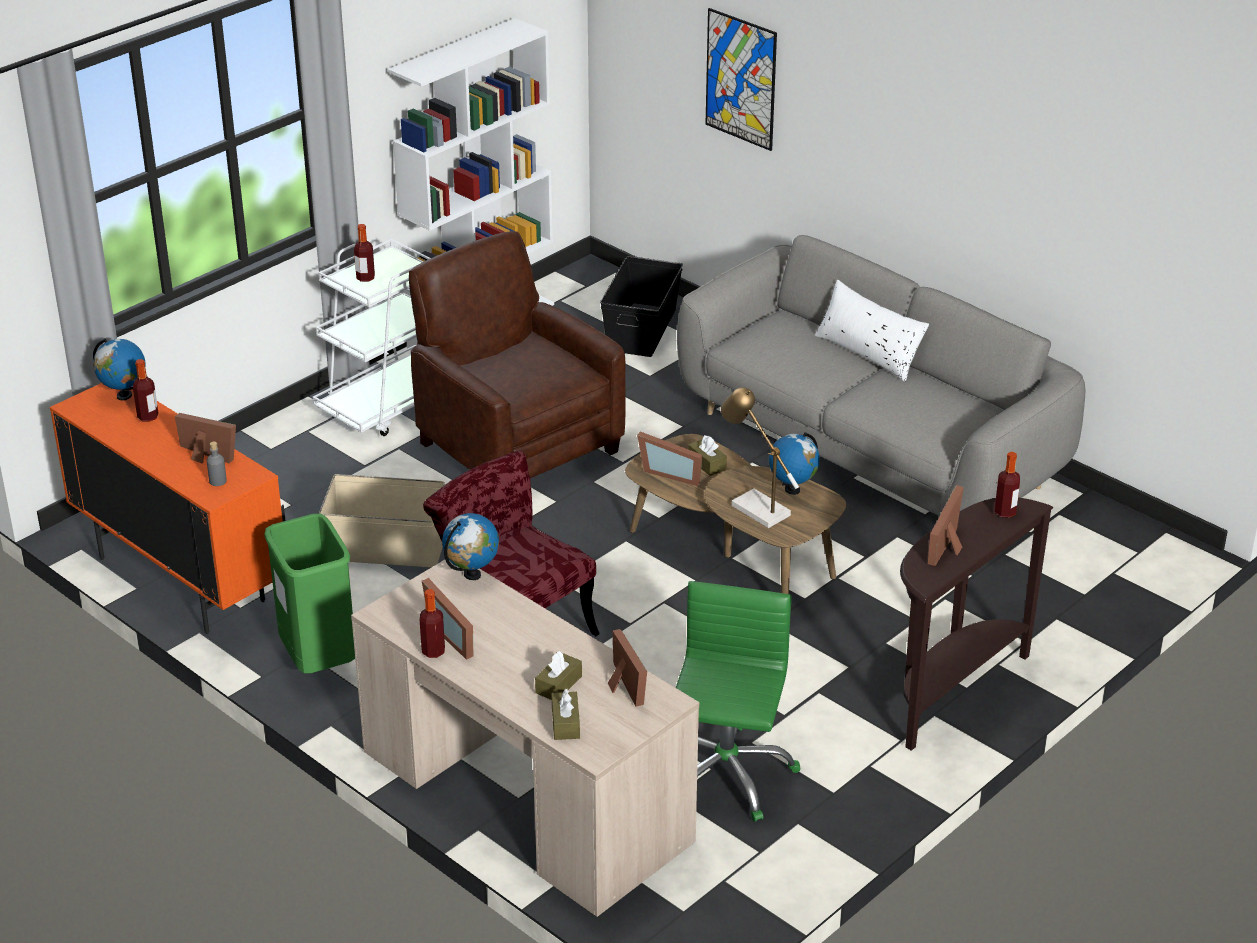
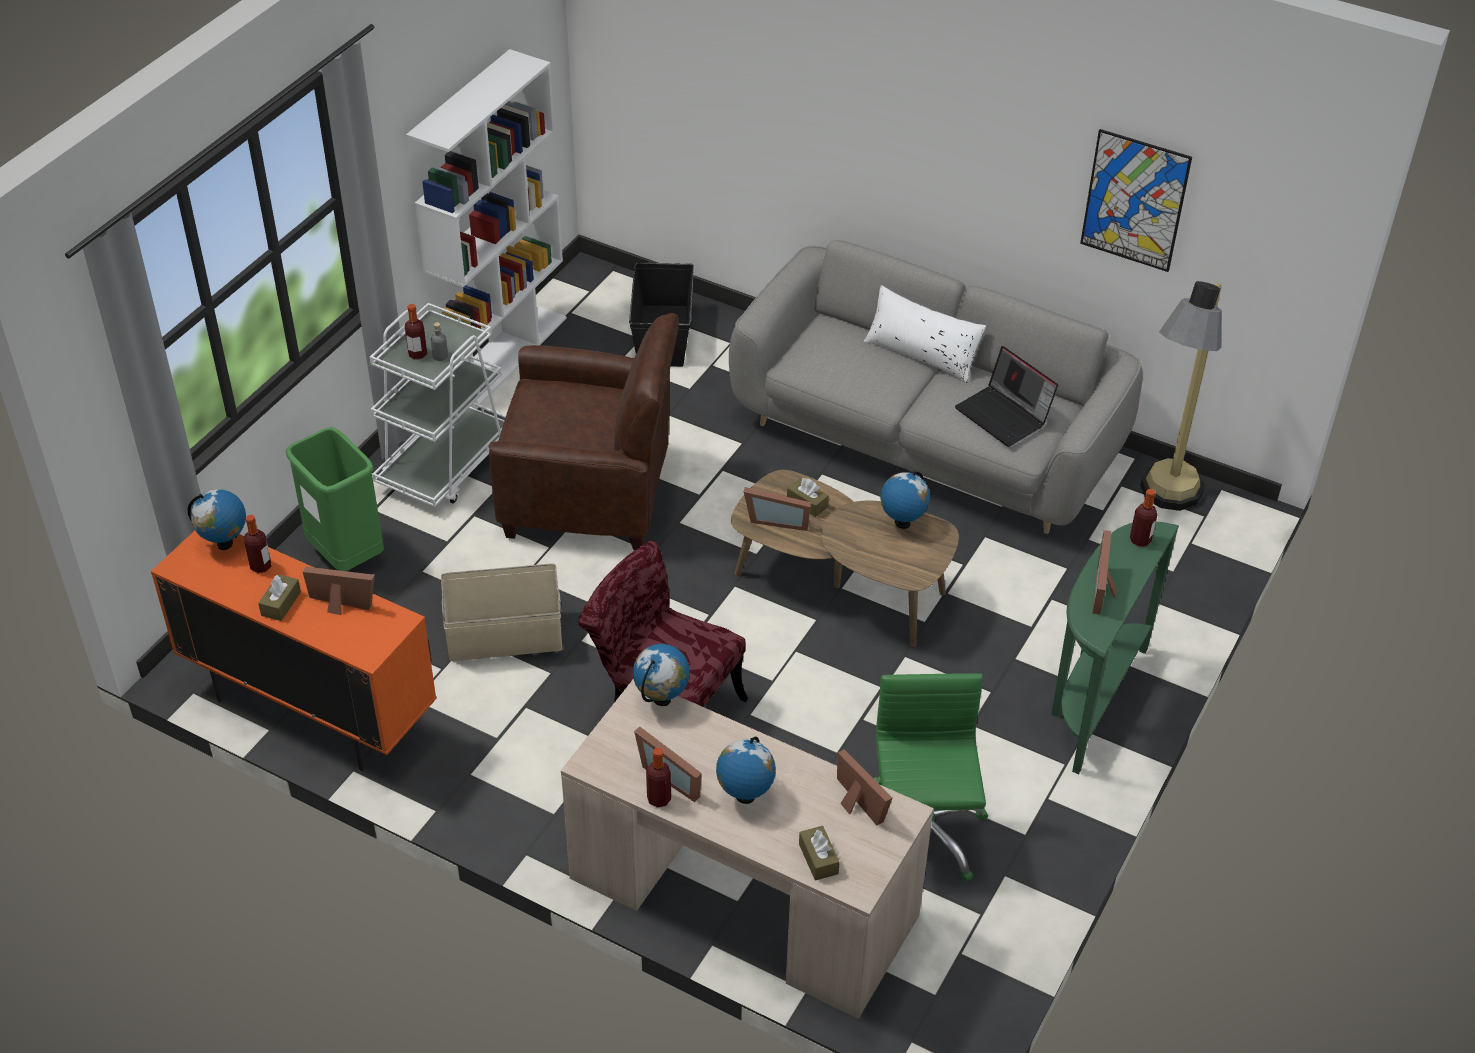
camera: 15 degrees left, 10 degrees up
grey bottle [207,442,227,486] -> grey bottle moved to [431,322,448,361]
green trash can [264,514,355,674] -> green trash can moved to [286,427,384,571]
brown armchair [409,231,626,478] -> brown armchair turned 150 degrees clockwise [489,313,679,550]
brown tissue box [535,651,582,700] -> brown tissue box moved to [258,574,301,621]
picture [705,8,777,151] -> picture moved to [1080,129,1192,272]
table lamp [721,387,799,528] -> none
brown console table [900,498,1053,751] -> green console table [1051,521,1179,774]
none -> globe [716,737,776,804]
none -> laptop [955,346,1058,447]
none -> floor lamp [1140,281,1222,511]

